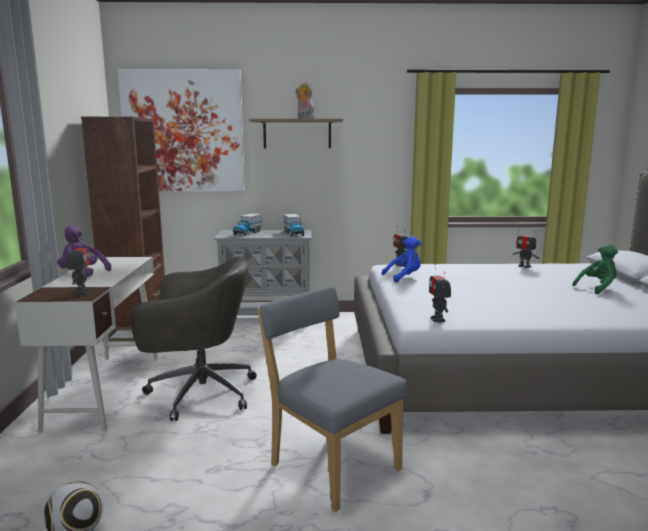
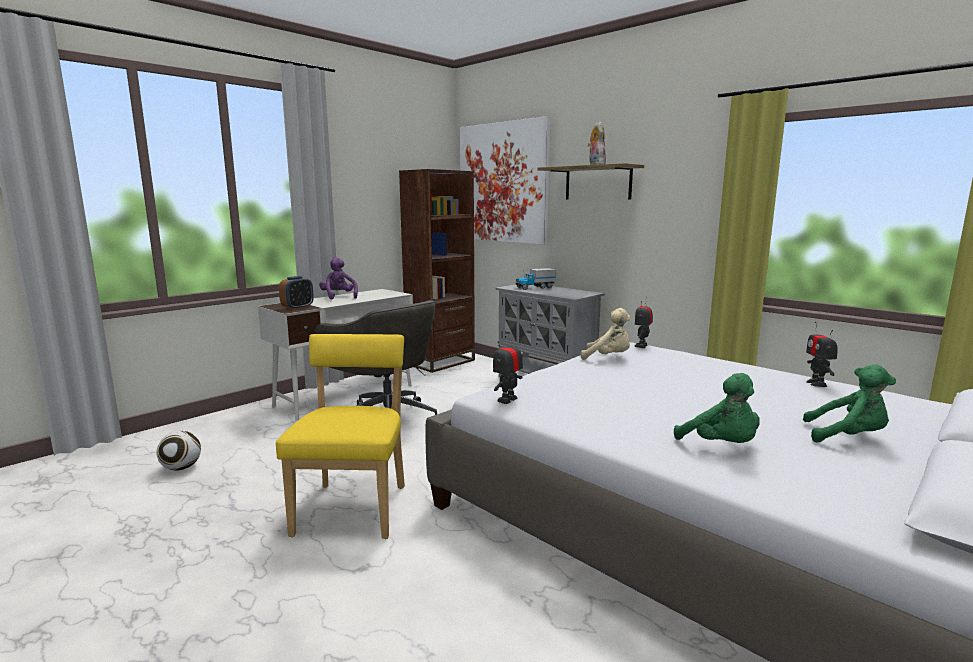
camera: 45 degrees right, 0 degrees up
toy robot [67,238,91,295] -> alarm clock [279,276,314,310]
grey chair [257,287,407,512] -> yellow chair [276,334,405,539]
toy truck [284,214,304,237] -> none
blue plush toy [381,236,421,283] -> beige plush toy [581,308,631,360]
none -> green plush toy [674,373,760,443]

